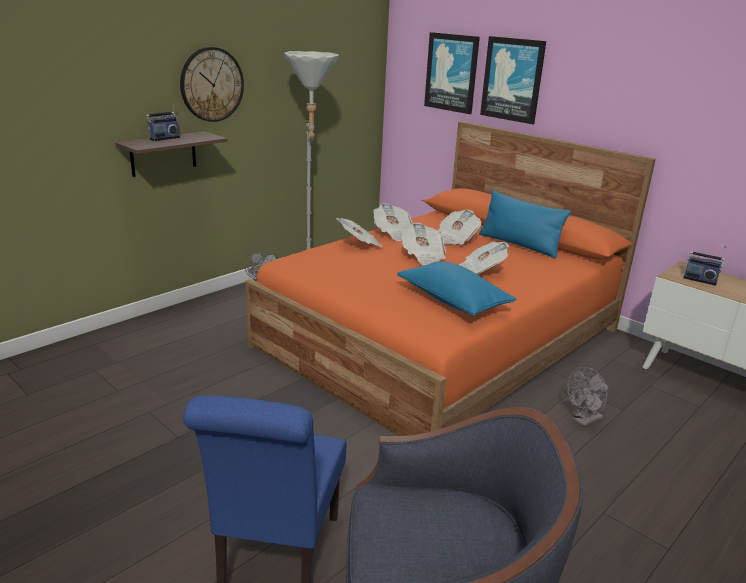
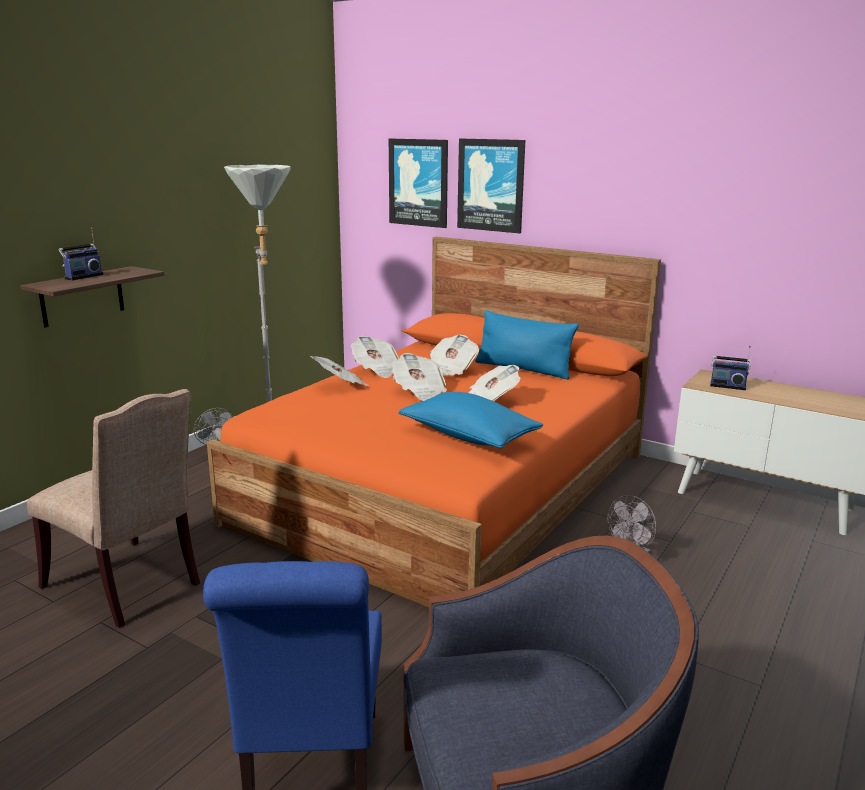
camera: 10 degrees left, 5 degrees down
wall clock [180,47,244,122] -> none
none -> beige chair [27,389,200,628]

